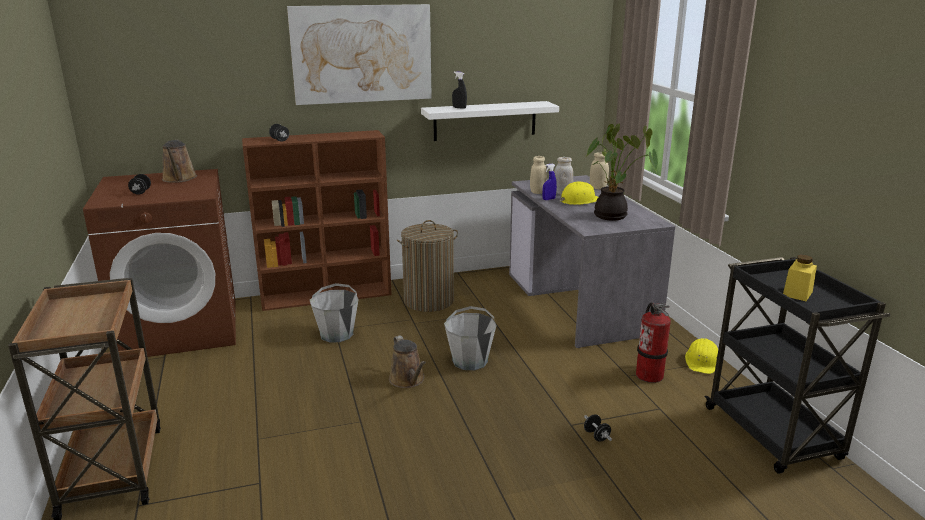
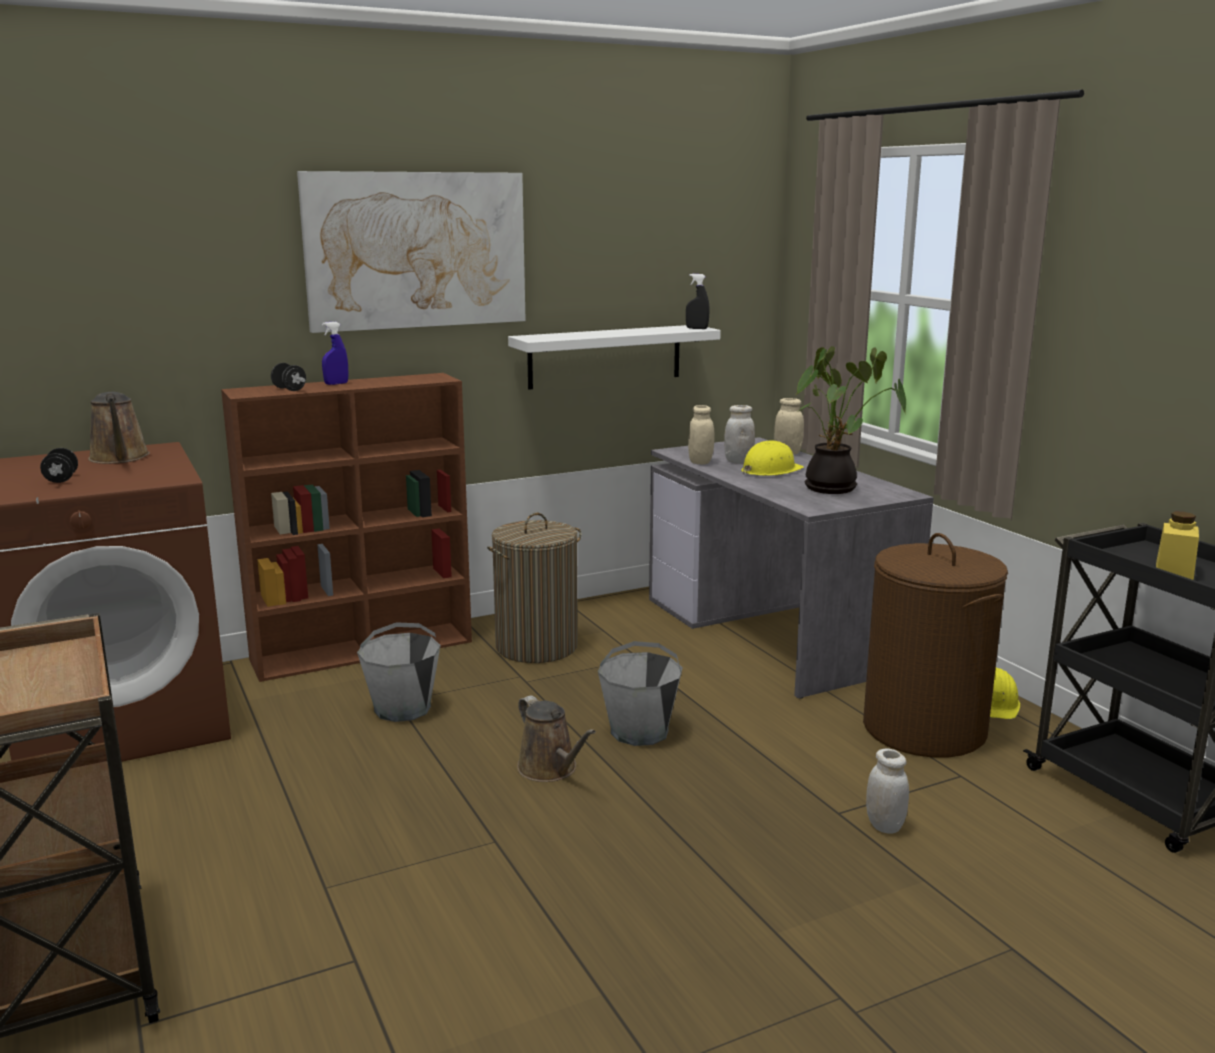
camera: 10 degrees left, 5 degrees down
black spray bottle [452,71,467,109] -> black spray bottle moved to [686,274,709,329]
blue spray bottle [542,163,557,200] -> blue spray bottle moved to [322,322,348,385]
black dumbbell [584,414,612,442] -> white jar [866,748,909,834]
fire extinguisher [636,302,671,383] -> brown laundry basket [863,533,1008,758]

